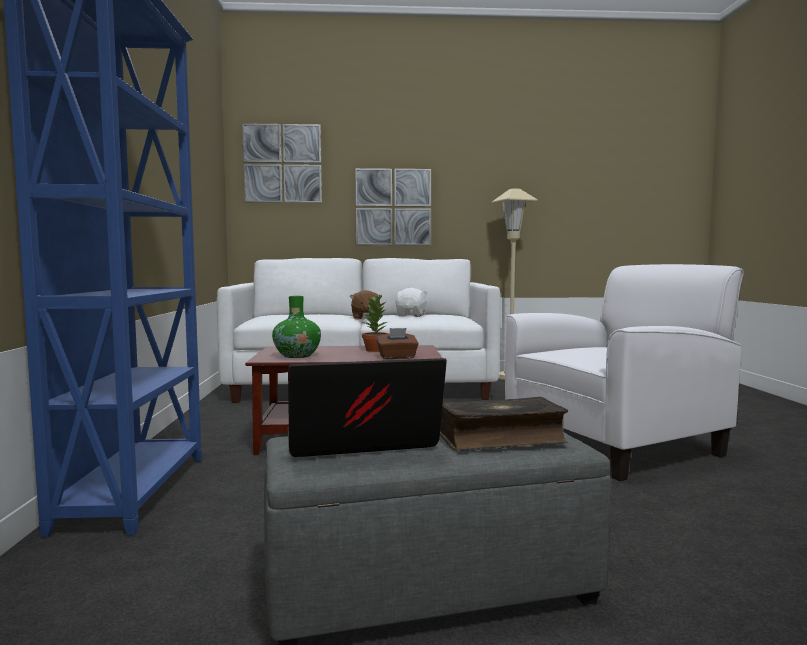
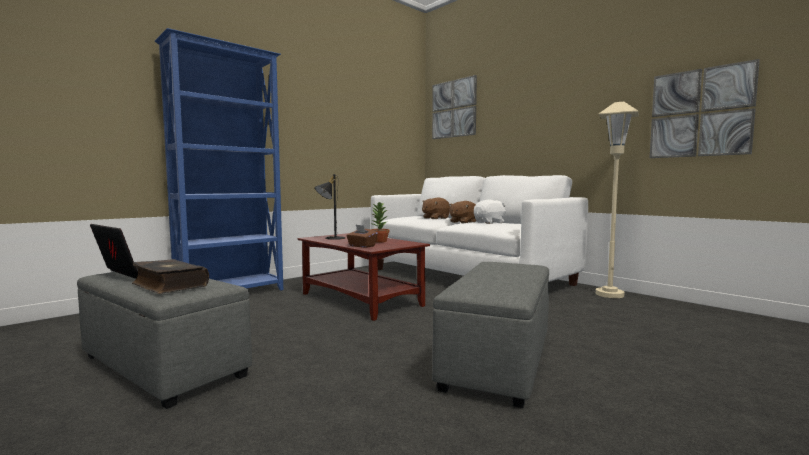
camera: 50 degrees right, 0 degrees up
green vase [272,296,321,358] -> black table lamp [315,174,346,240]
picture [355,168,431,246] -> picture moved to [650,59,760,158]
white armchair [505,264,744,481] -> grey ottoman [432,262,549,408]
none -> brown plush toy [422,198,450,219]

